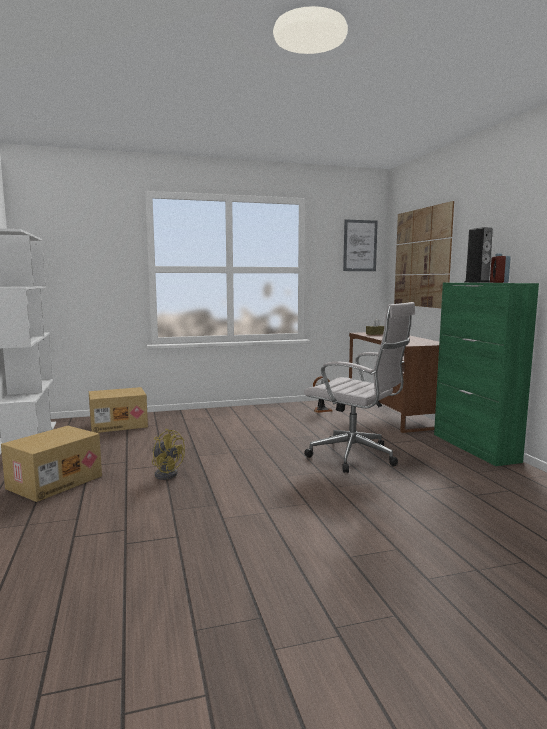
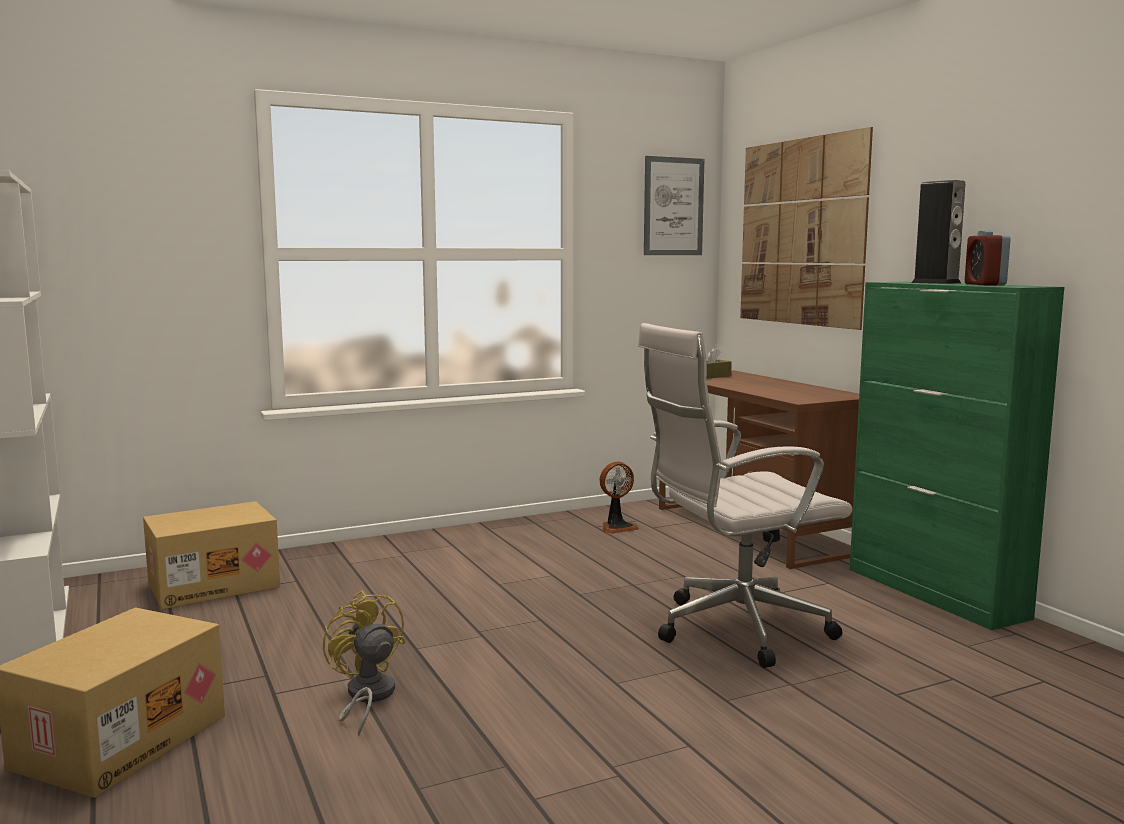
camera: 10 degrees left, 0 degrees up
yellow fan [152,429,185,480] -> yellow fan turned 150 degrees counterclockwise [323,590,405,735]
white office chair [304,302,415,473] -> white office chair turned 135 degrees clockwise [638,323,852,668]

